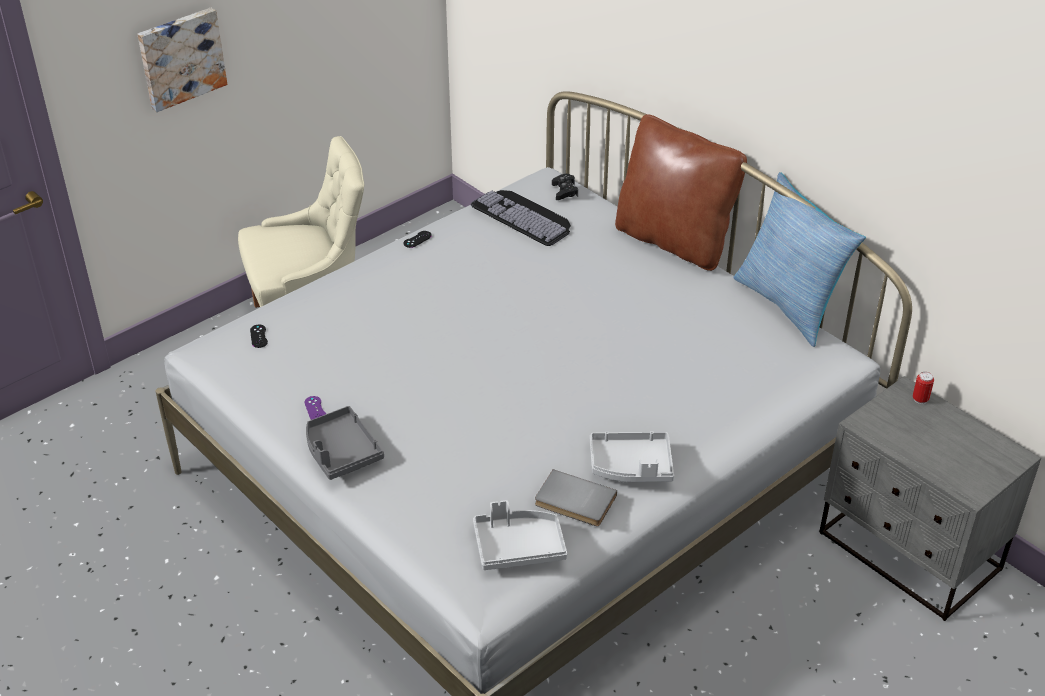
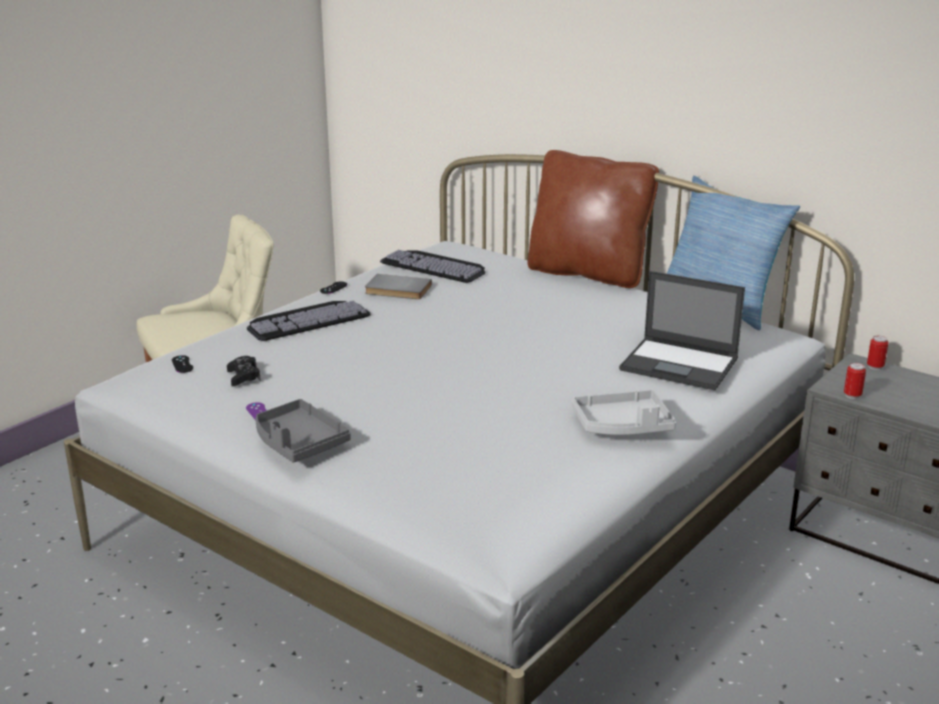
camera: 10 degrees left, 15 degrees down
picture [138,8,227,112] -> none
grey tray [473,500,567,570] -> none
grey book [535,469,617,526] -> grey book moved to [365,274,432,299]
black game controller [552,174,578,200] -> black game controller moved to [227,356,261,387]
none -> keyboard [247,301,370,341]
none -> laptop [619,271,745,390]
none -> can [844,363,866,399]

